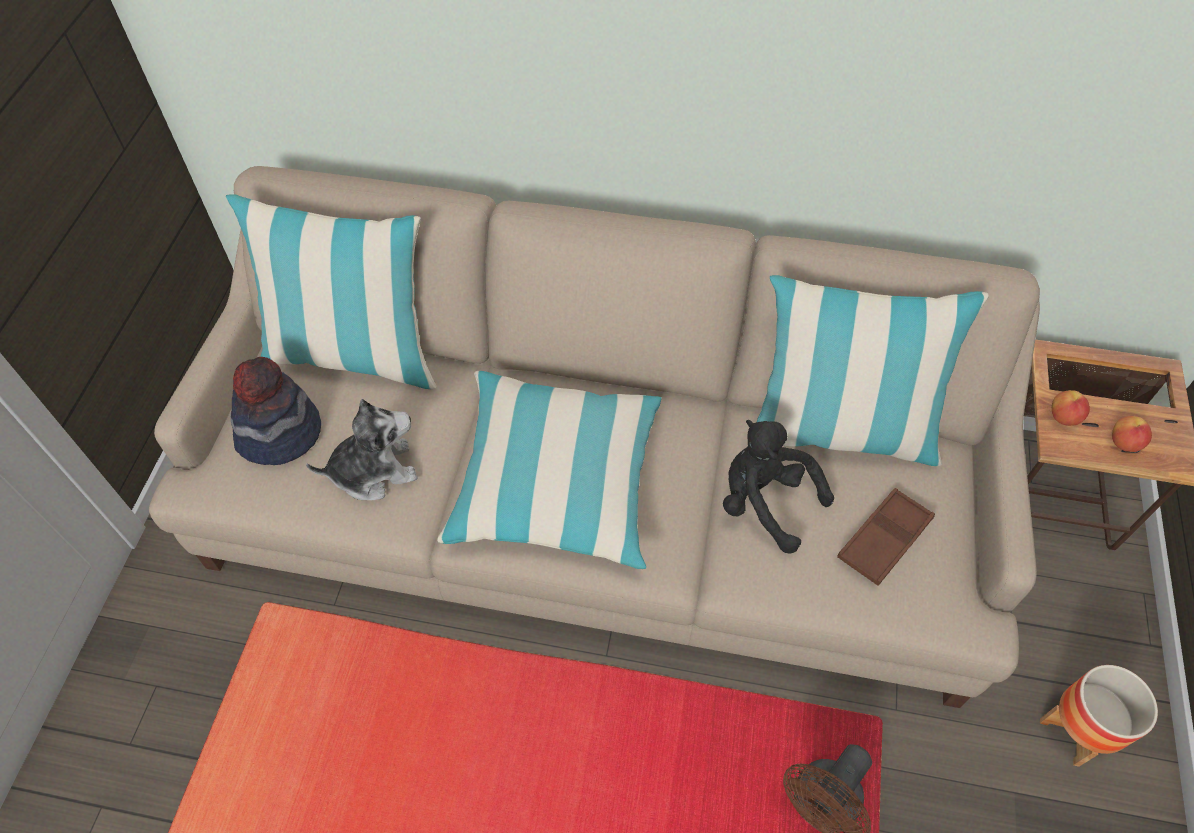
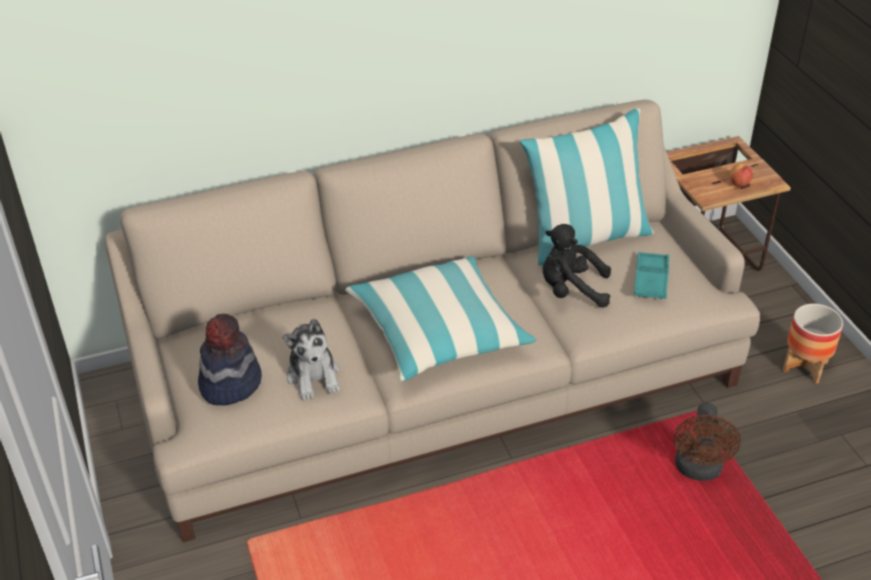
camera: 30 degrees left, 15 degrees down
pillow [226,194,437,389] -> none
plush toy [306,399,418,500] -> plush toy turned 120 degrees clockwise [282,319,340,401]
brown tray [837,488,935,586] -> turquoise tray [634,252,669,300]
apple [1052,390,1090,426] -> none

